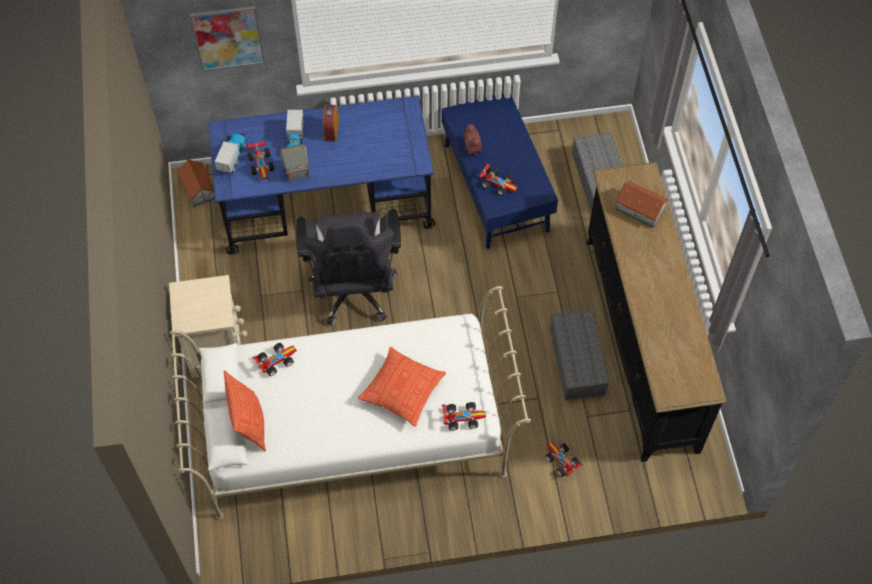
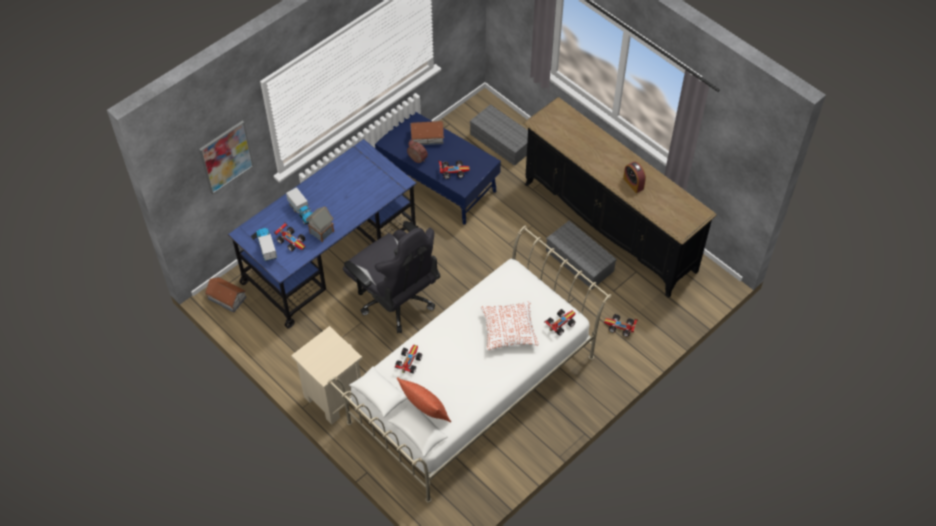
camera: 35 degrees left, 5 degrees down
alarm clock [323,105,339,142] -> alarm clock moved to [623,162,646,193]
orange pillow [358,347,446,427] -> white pillow [481,301,539,350]
toy house [615,181,669,228] -> toy house moved to [410,121,444,145]

